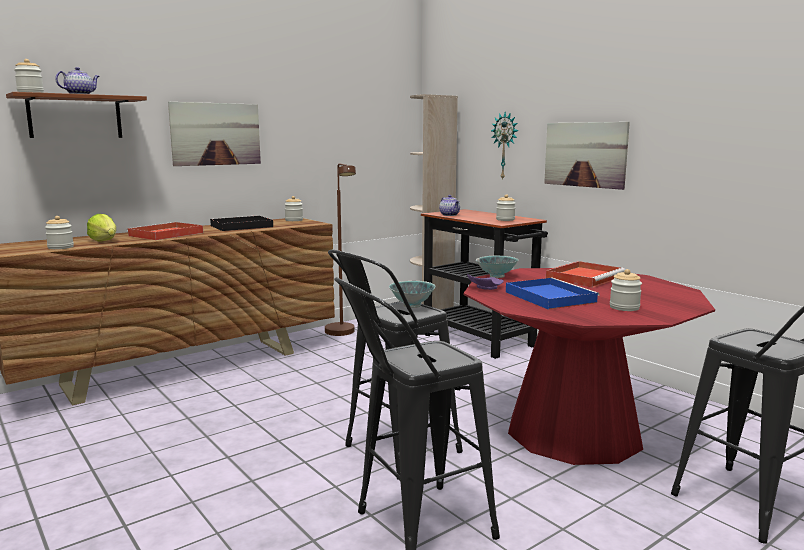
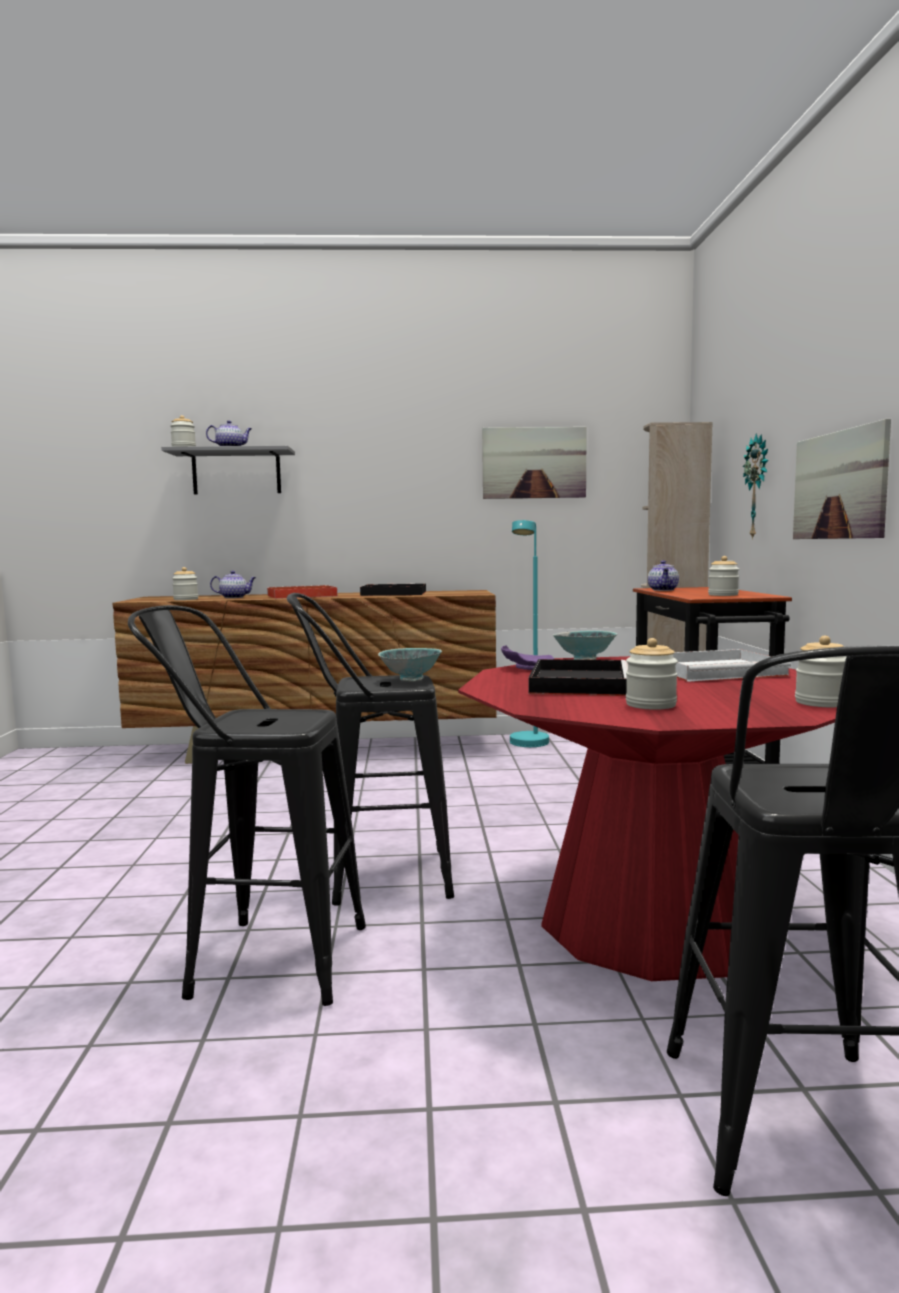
camera: 35 degrees right, 5 degrees down
brown shelf [6,92,147,138] -> grey shelf [161,445,295,494]
lettuce [87,214,116,242] -> teapot [210,571,256,598]
picture [168,102,261,166] -> picture moved to [482,427,587,499]
jar [284,196,303,221] -> jar moved to [795,636,847,707]
brown floor lamp [325,164,356,336] -> turquoise floor lamp [510,520,549,747]
blue tray [506,278,600,310] -> black tray [529,659,628,696]
red tray [546,261,626,288] -> white tray [673,649,791,682]

